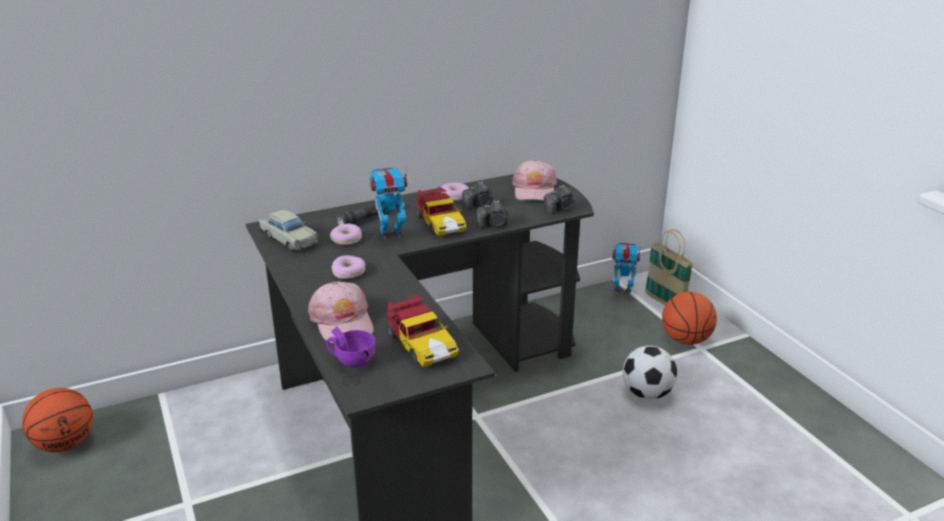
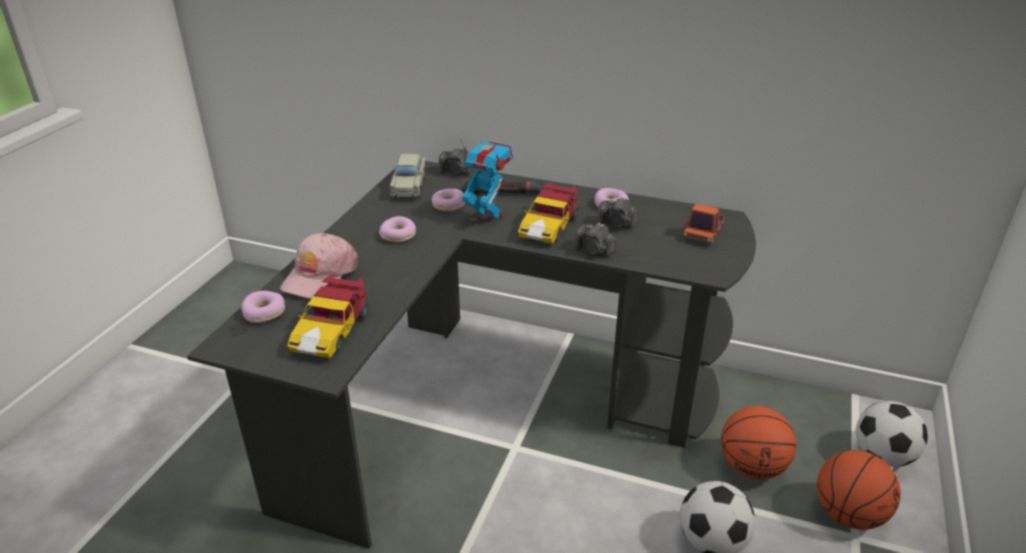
camera: 45 degrees right, 5 degrees up
basketball [22,388,93,452] -> basketball moved to [721,406,796,480]
purple cup [326,327,376,368] -> donut [241,291,285,323]
pink cap [512,160,557,201] -> toy truck [683,204,725,245]
camera [544,185,574,214] -> camera moved to [439,147,474,175]
toy robot [612,242,640,297] -> none
basket [645,229,694,305] -> football [856,401,928,467]

